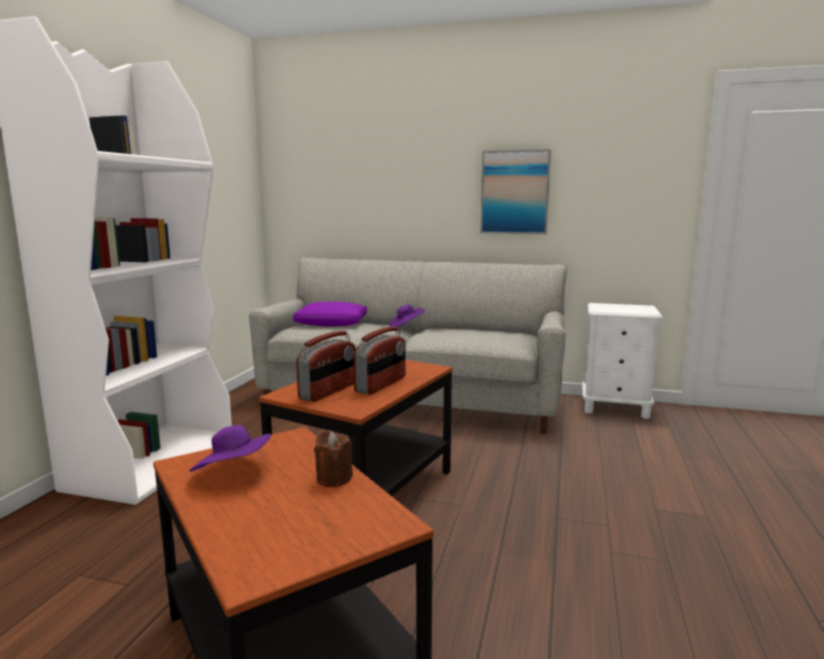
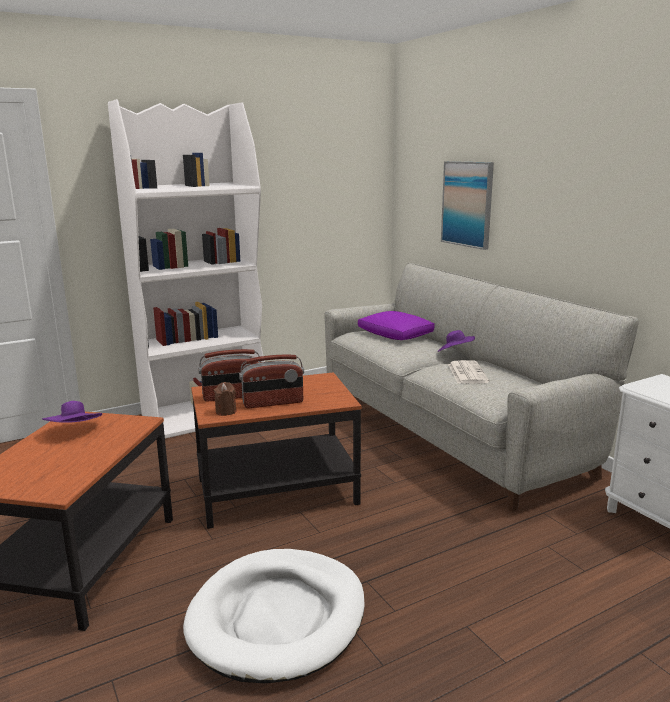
camera: 45 degrees right, 5 degrees up
brown candle [314,430,353,487] -> brown candle moved to [214,382,237,416]
picture [480,149,551,234] -> picture moved to [441,161,494,250]
none -> white dog bed [183,549,365,683]
none -> newspaper [448,360,489,384]

